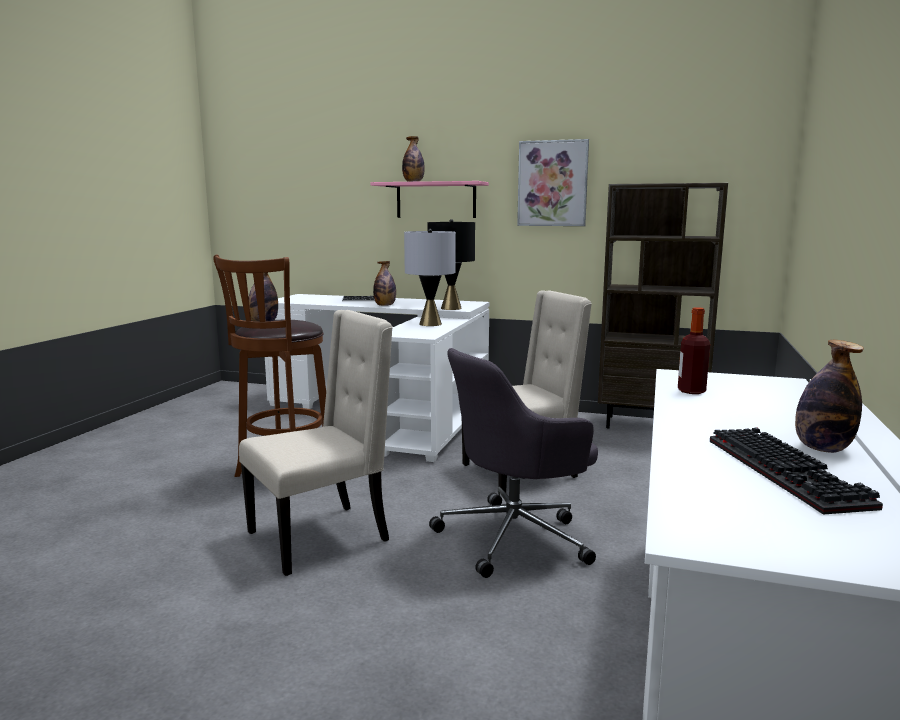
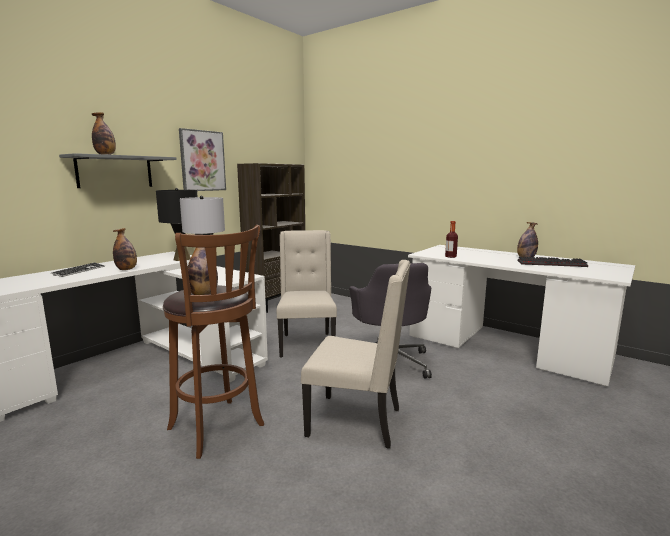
camera: 70 degrees left, 0 degrees up
beige chair [239,310,393,576] -> beige chair turned 120 degrees clockwise [301,260,411,449]
pink shelf [370,181,489,218] -> grey shelf [59,153,176,188]

